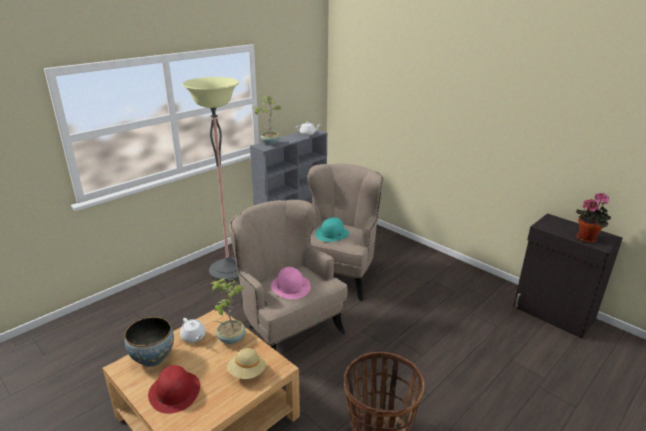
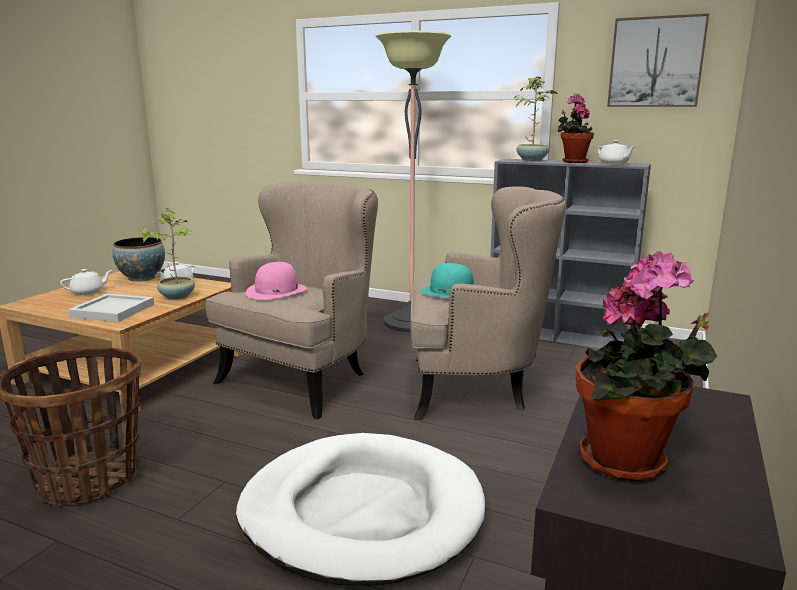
camera: 70 degrees right, 10 degrees down
red hat [148,365,200,414] -> white teapot [60,269,113,295]
beige hat [227,348,266,379] -> white tray [68,293,154,322]
none -> white dog bed [236,433,485,586]
none -> potted plant [557,94,594,163]
none -> picture [607,13,709,107]

